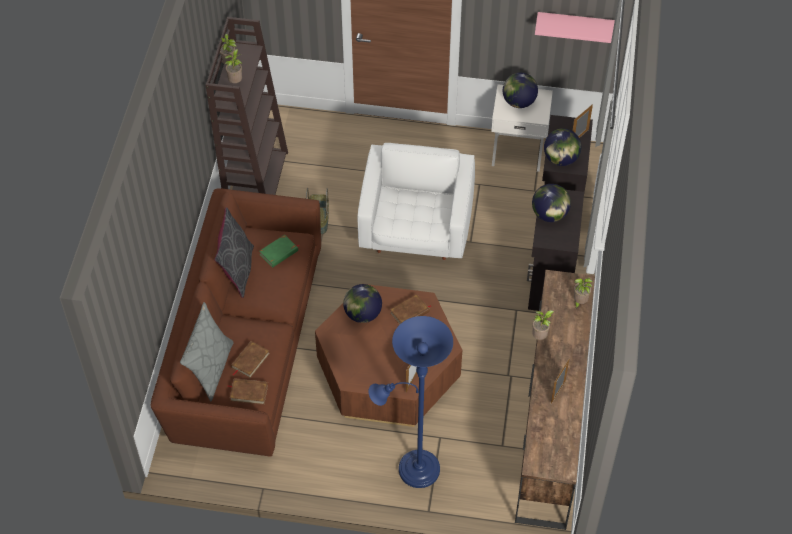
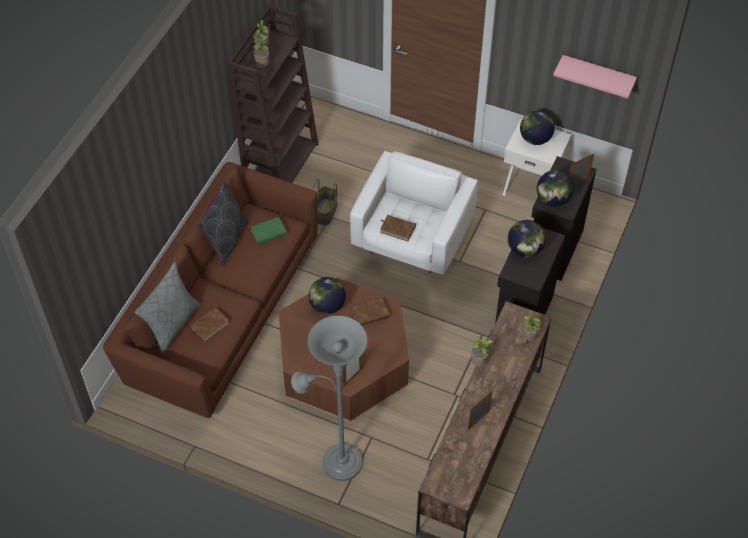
camera: 15 degrees right, 0 degrees up
brown book [227,378,268,405] -> brown book moved to [380,215,416,242]
blue floor lamp [368,316,453,488] -> grey floor lamp [291,316,367,481]

